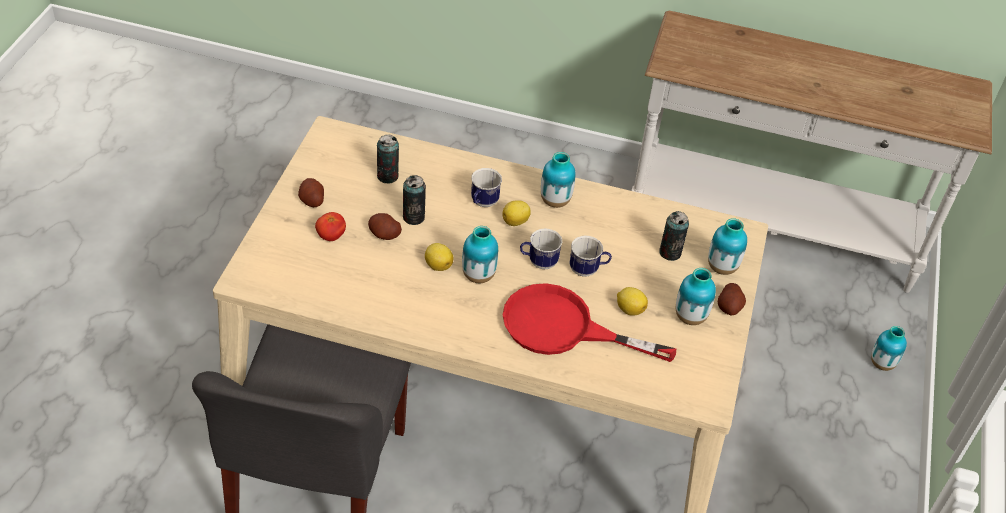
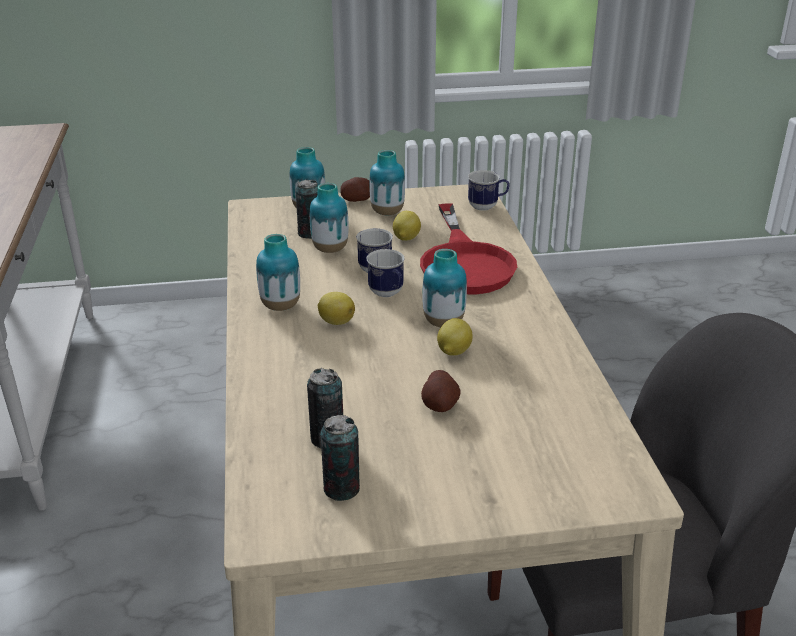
camera: 110 degrees left, 15 degrees down
potato [298,178,324,207] -> none
tomato [315,212,346,241] -> none
can [403,175,426,225] -> can moved to [320,415,360,501]
mug [471,168,502,207] -> mug moved to [468,170,509,211]
vase [871,326,907,371] -> vase moved to [310,183,349,253]

